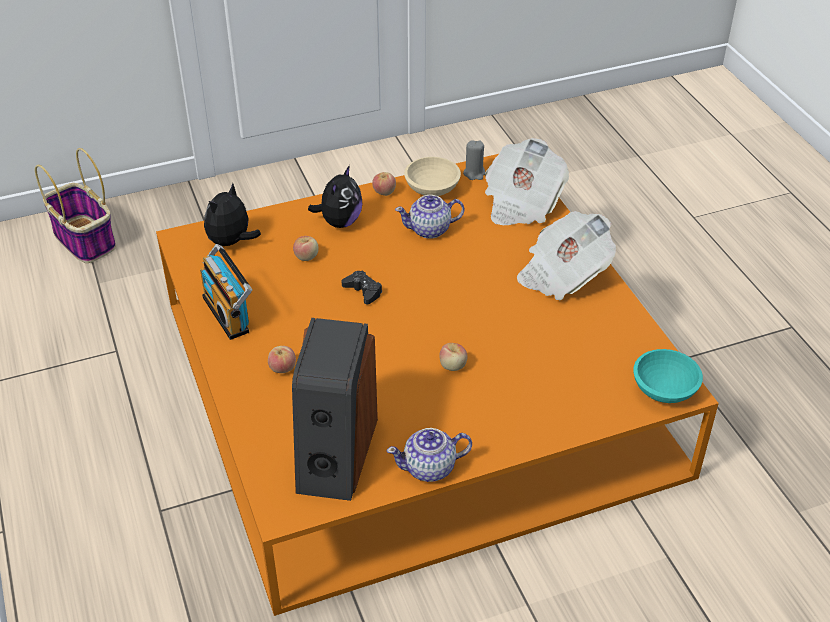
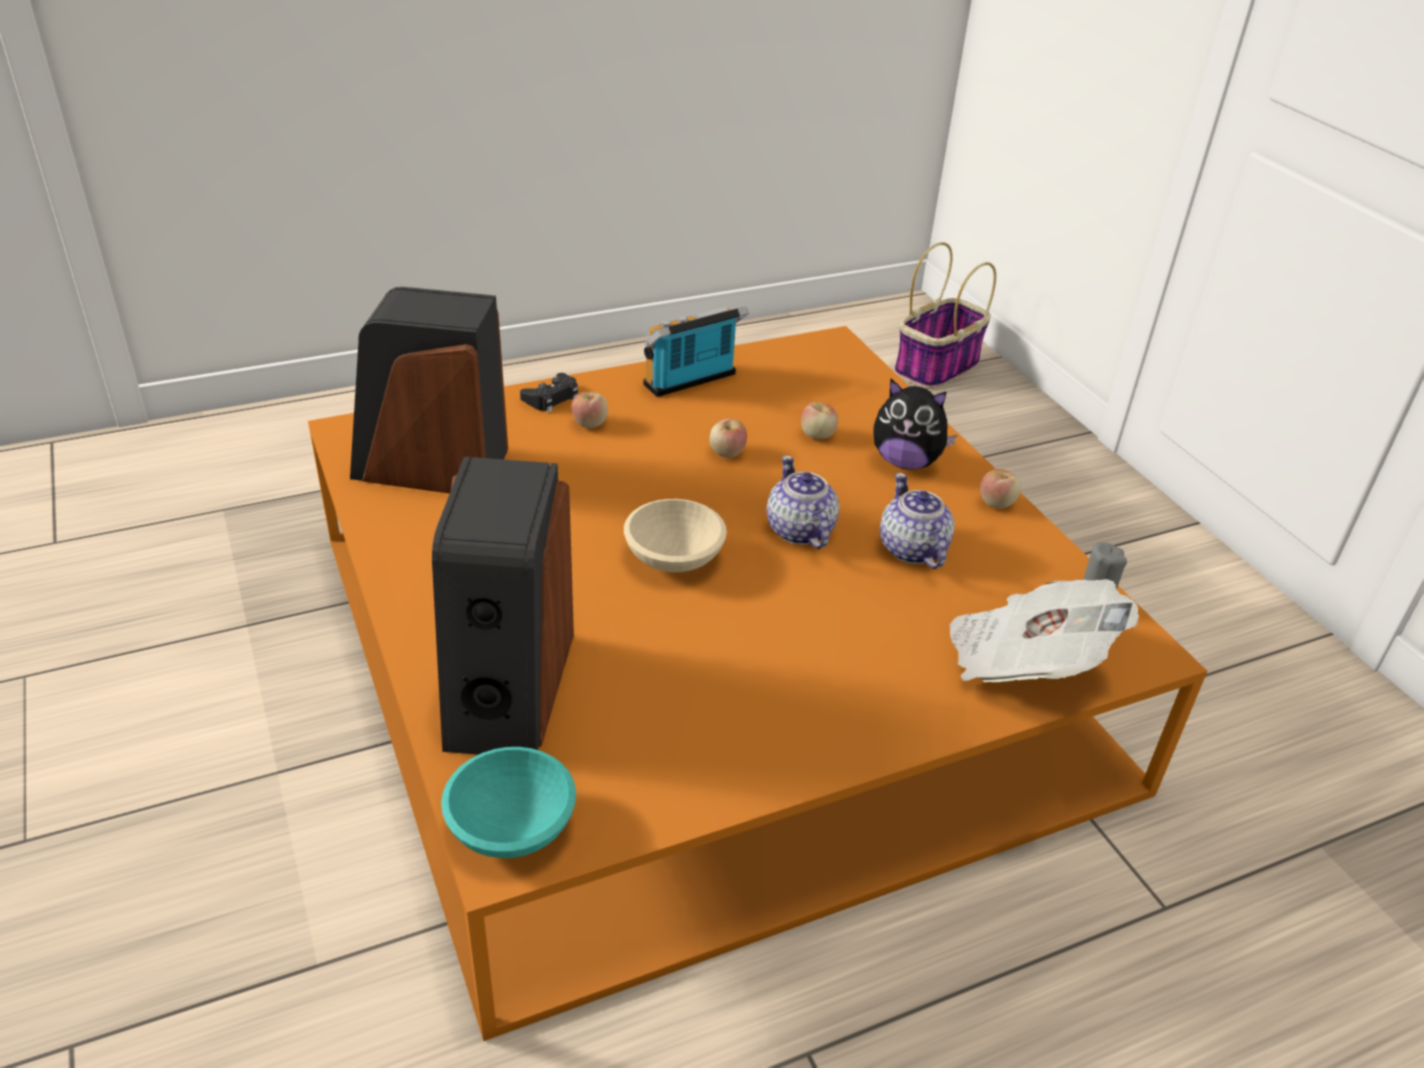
camera: 85 degrees right, 5 degrees down
plush toy [204,183,261,246] -> none
black game controller [341,270,382,304] -> black game controller moved to [520,373,578,413]
teapot [387,428,472,482] -> teapot moved to [766,455,839,549]
beige bowl [404,157,461,196] -> beige bowl moved to [624,499,727,572]
apple [439,343,467,371] -> apple moved to [709,419,747,458]
newspaper [517,211,616,300] -> none
none -> speaker [432,457,574,755]

